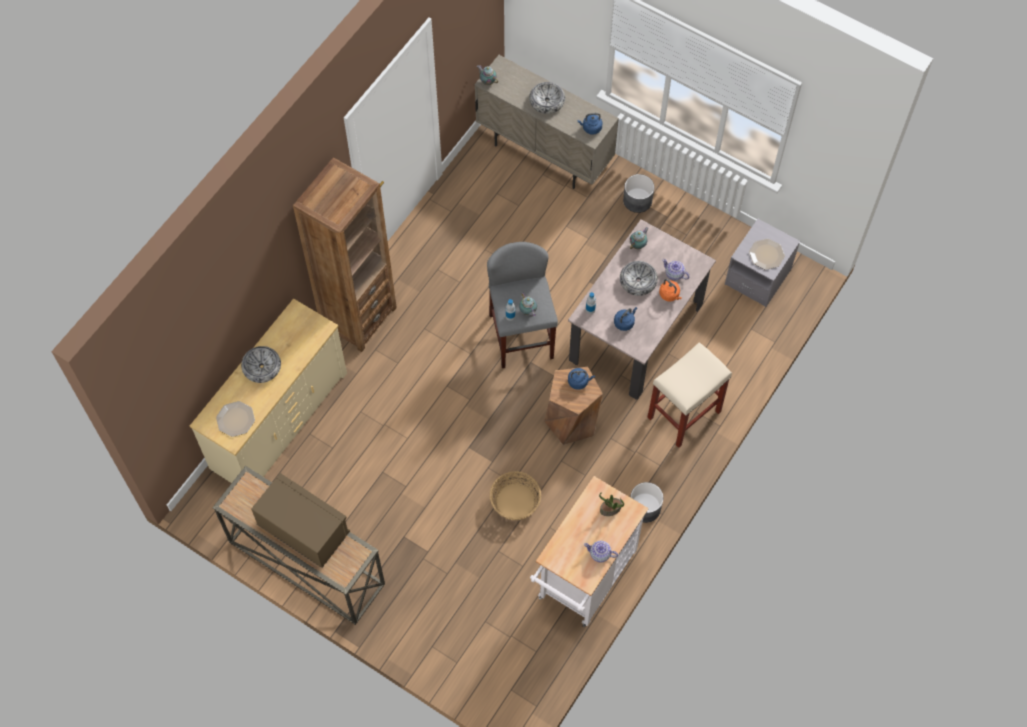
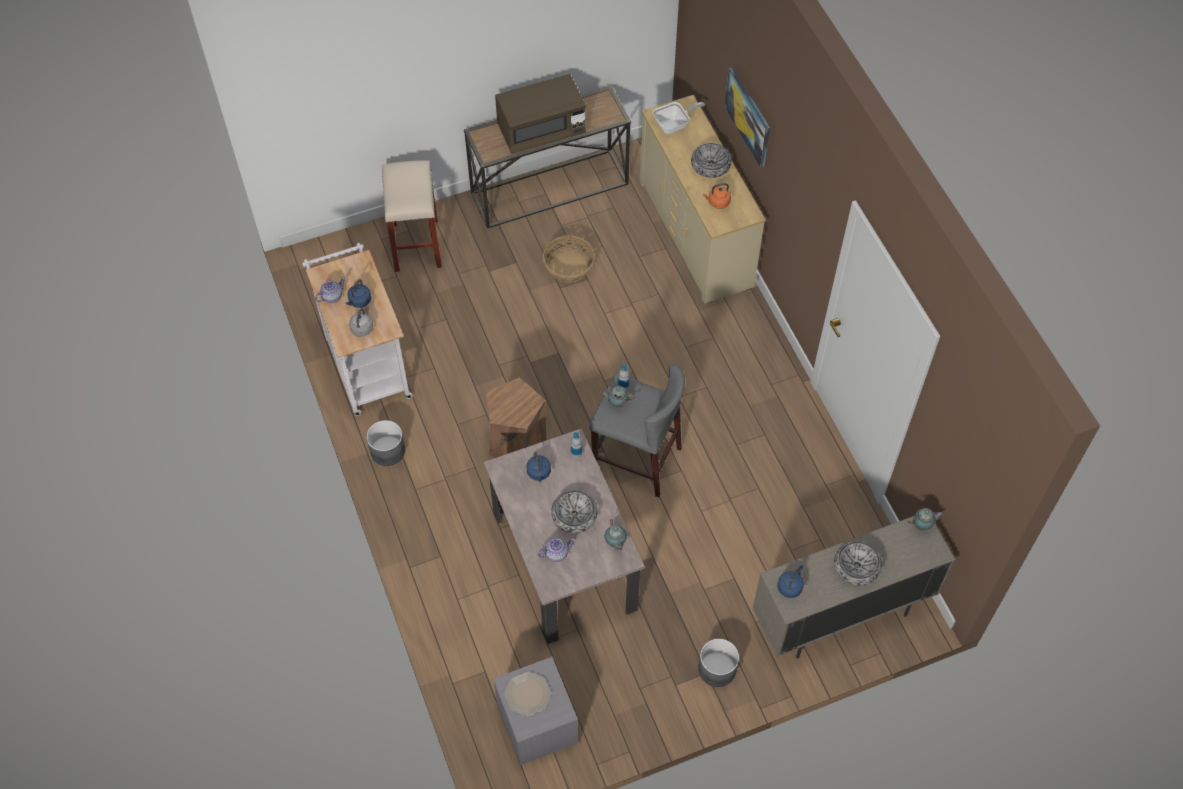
camera: 125 degrees right, 5 degrees down
plate [216,401,255,437] -> frying pan [653,102,705,134]
brown bookcase [293,157,397,352] -> none
basket [490,471,541,520] -> basket moved to [543,235,595,283]
blue kettle [568,368,595,390] -> blue kettle moved to [346,279,371,308]
potted plant [599,492,624,516] -> grey kettle [349,306,373,337]
beige stool [648,342,732,448] -> beige stool moved to [382,160,442,272]
orange kettle [659,279,682,301] -> orange kettle moved to [703,183,731,209]
none -> picture [725,67,770,168]

